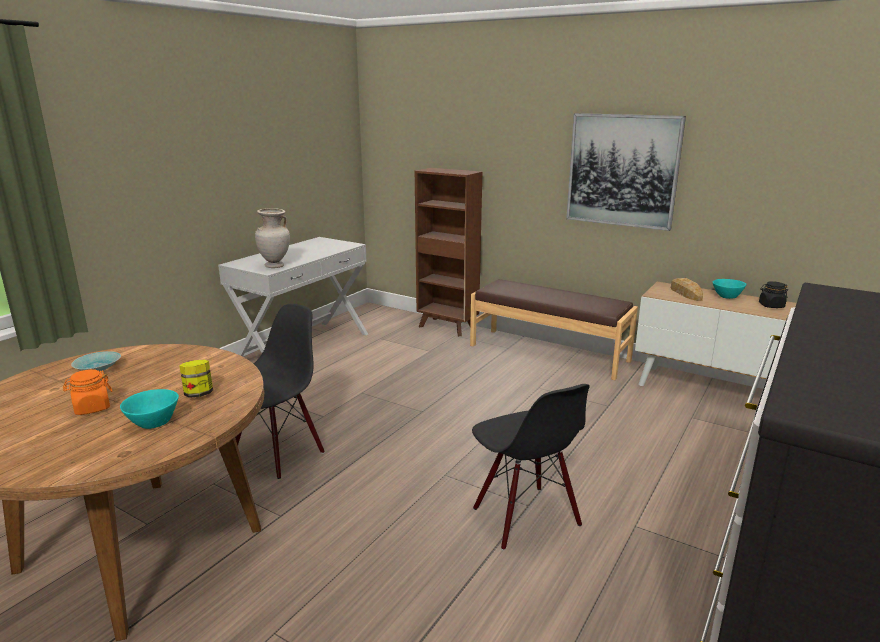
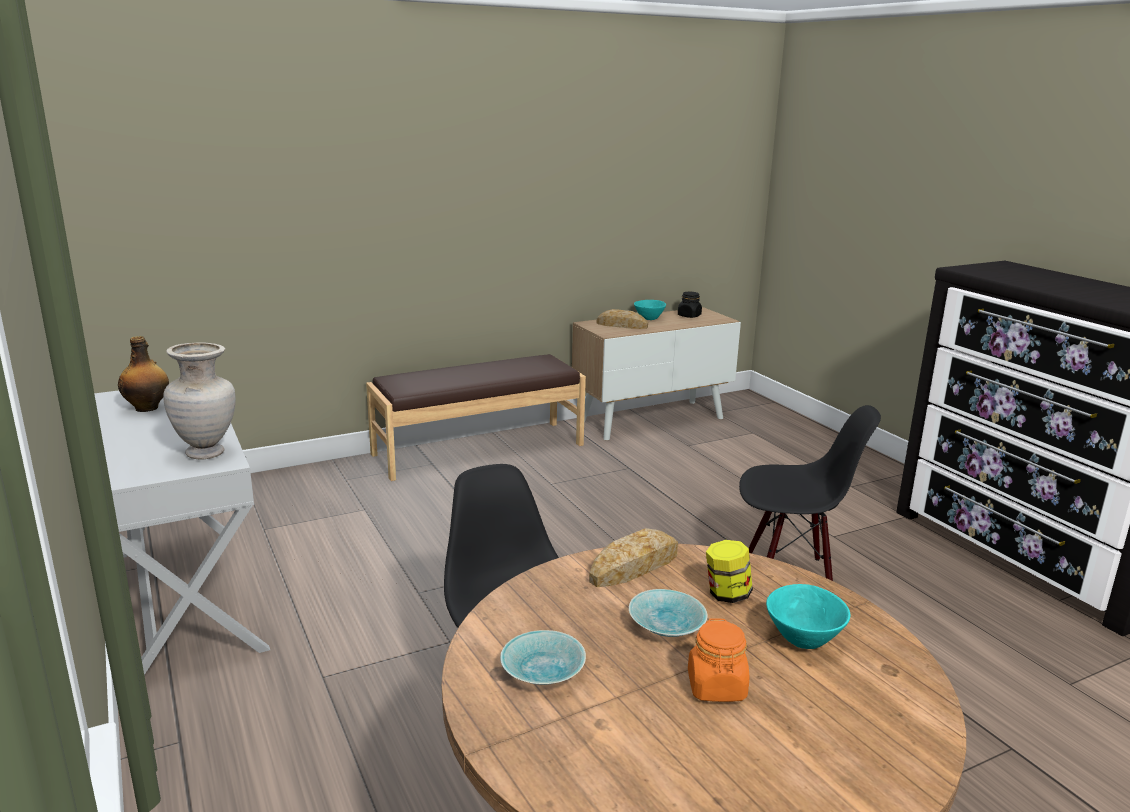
camera: 60 degrees left, 0 degrees up
brown bookcase [415,168,482,336] -> none
picture [566,113,686,231] -> none
none -> bottle [118,336,169,412]
none -> bread [589,528,678,587]
none -> turquoise bowl [629,589,708,637]

